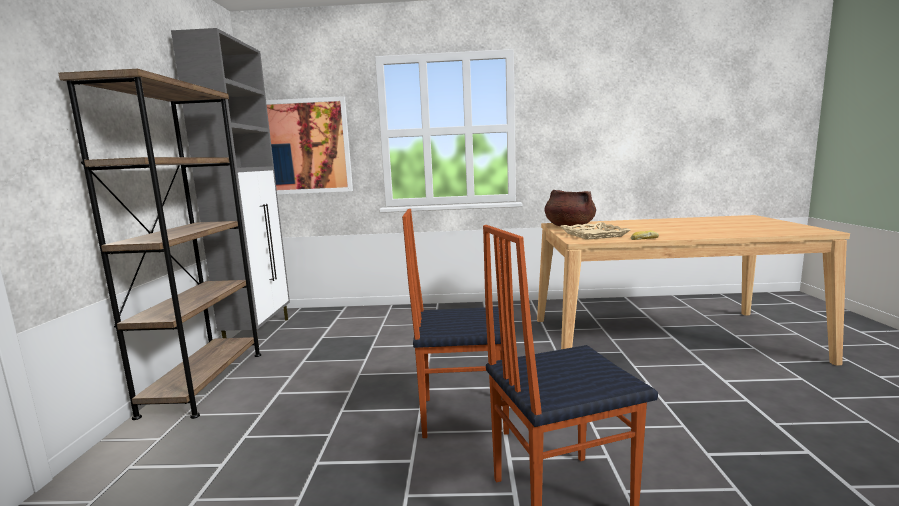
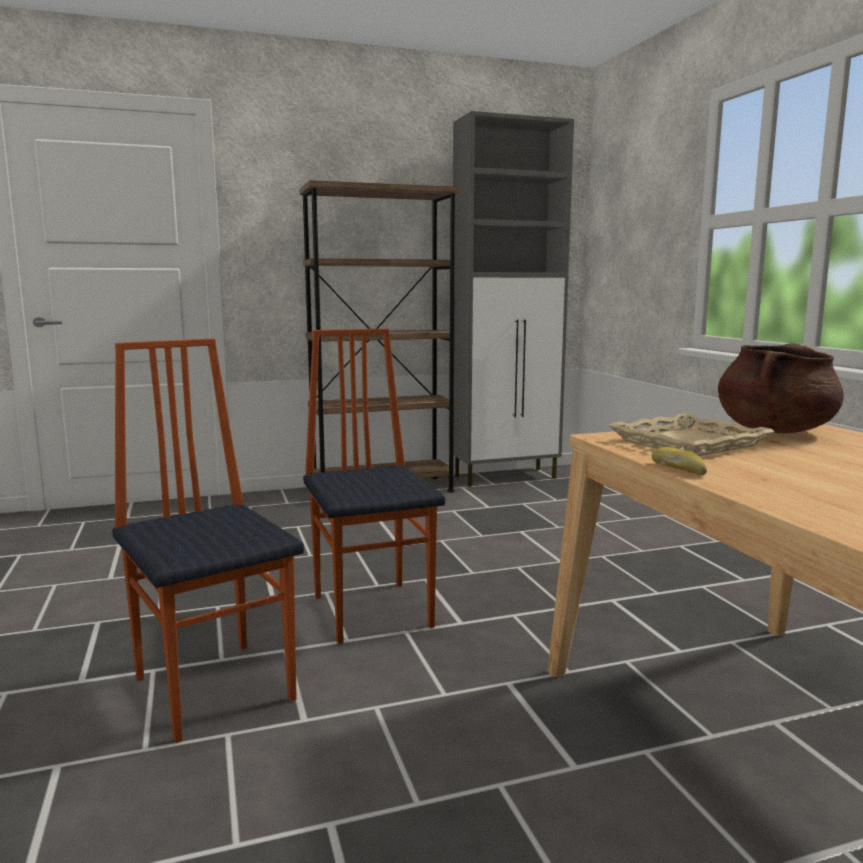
camera: 70 degrees right, 0 degrees up
picture [266,96,353,194] -> none

